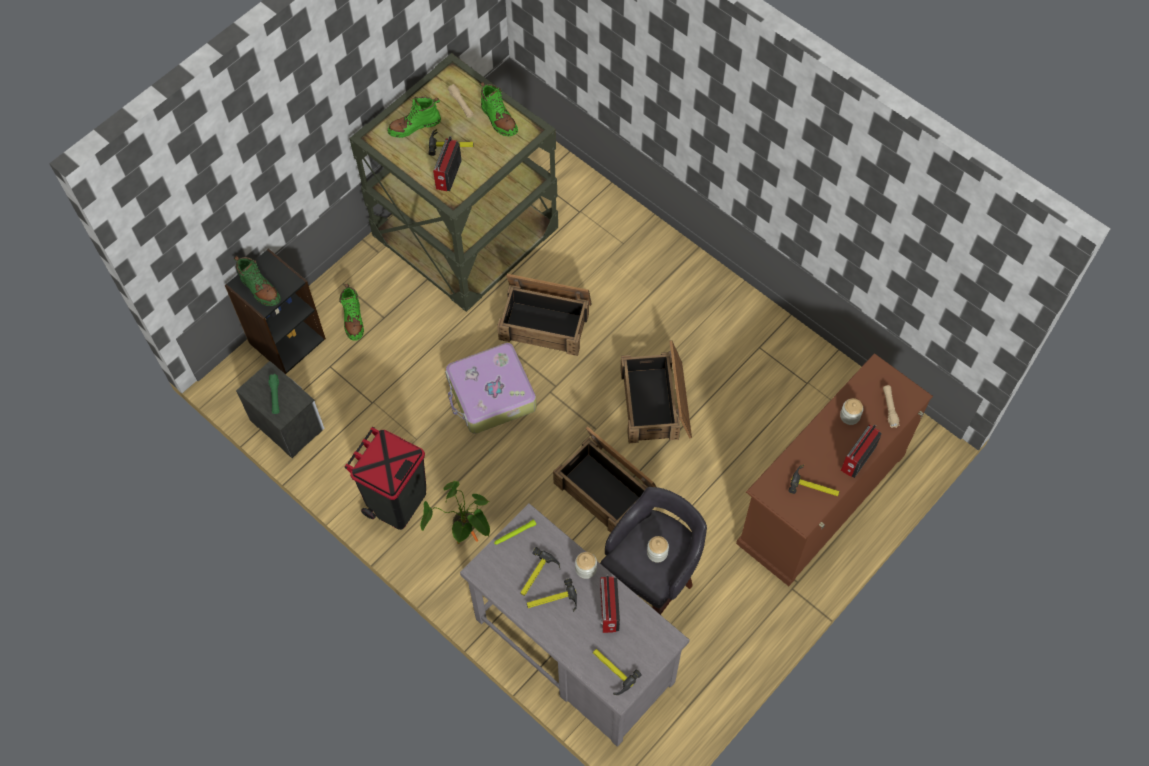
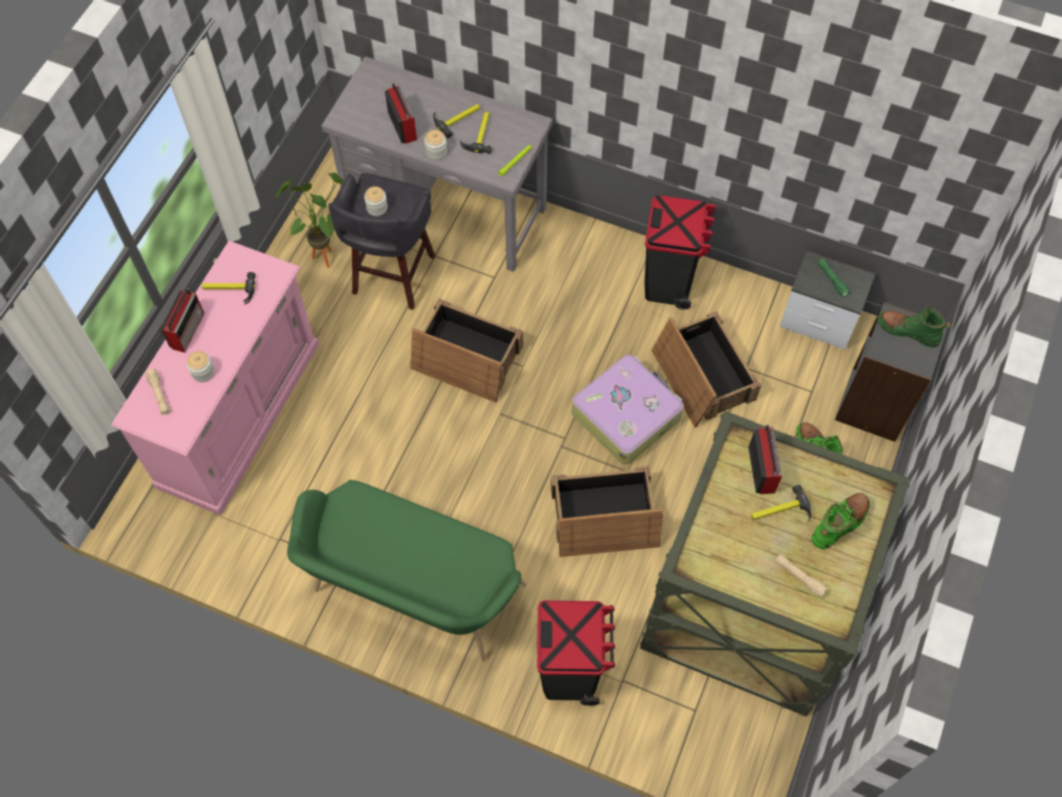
camera: 160 degrees right, 0 degrees up
potted plant [420,481,490,544] -> potted plant moved to [275,172,344,268]
green boot [480,82,518,136] -> none
hammer [593,649,642,695] -> none
crate [620,340,692,443] -> crate moved to [651,310,762,427]
brown cabinet [736,353,933,586] -> pink cabinet [112,241,319,515]
none -> green bench [287,480,526,662]
none -> black trash can [537,600,615,706]

